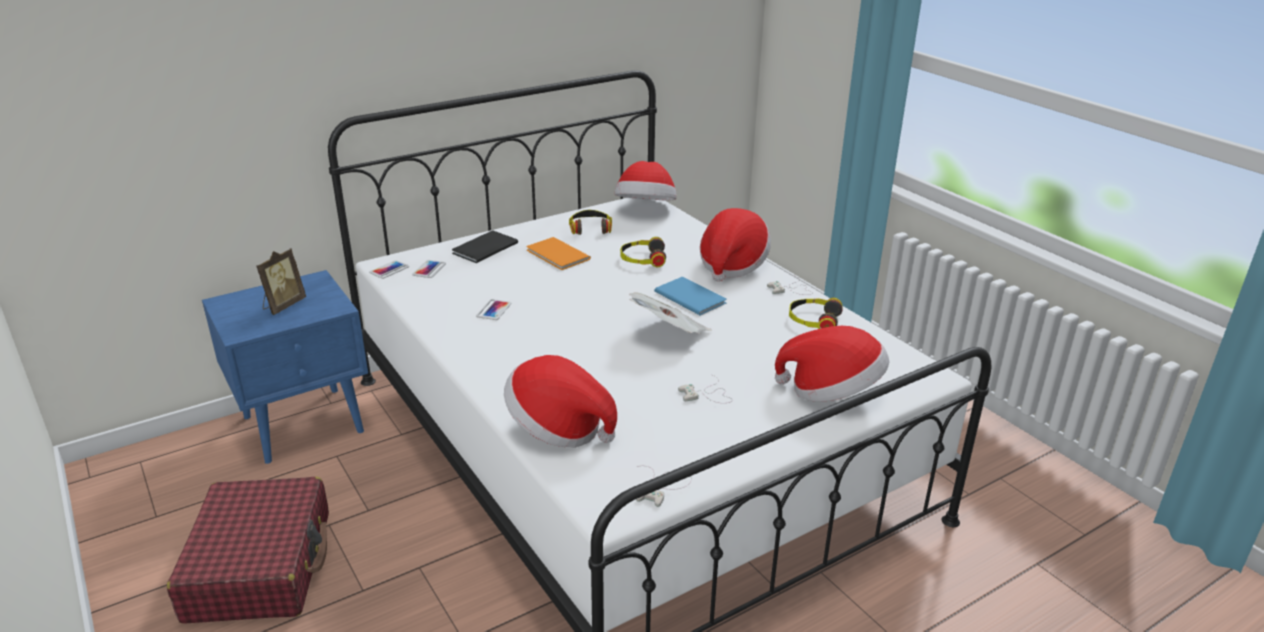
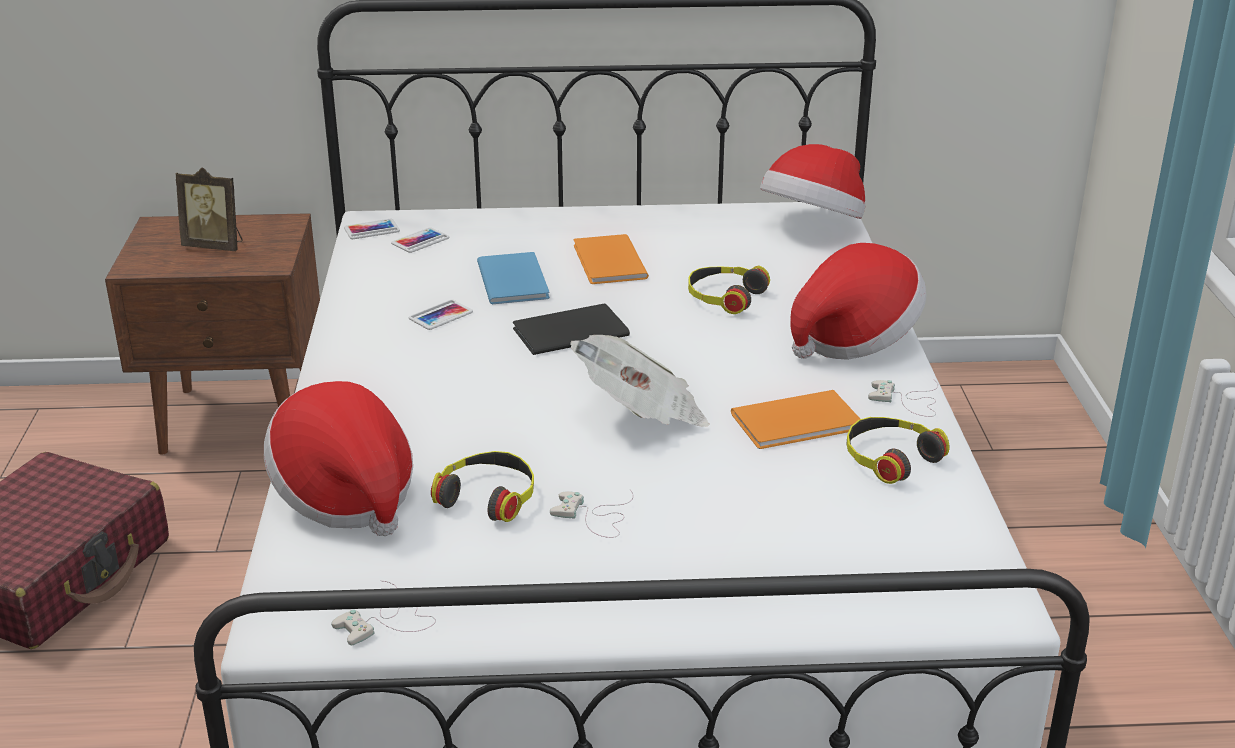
camera: 30 degrees right, 0 degrees up
blue nightstand [202,270,368,464] -> brown nightstand [105,213,320,455]
picture frame [256,249,306,315] -> picture frame turned 45 degrees clockwise [176,167,243,251]
black book [452,231,518,263] -> black book moved to [513,304,630,355]
headphones [569,210,612,235] -> headphones moved to [431,451,534,522]
blue book [654,277,727,315] -> blue book moved to [477,252,550,304]
hat [775,326,889,402] -> none
none -> orange book [731,390,860,449]

